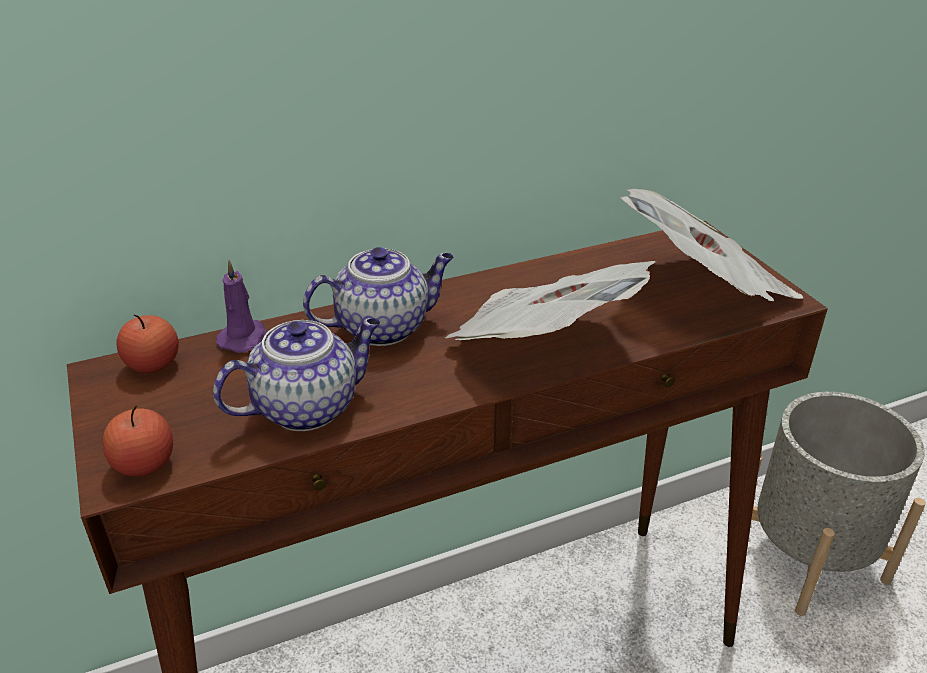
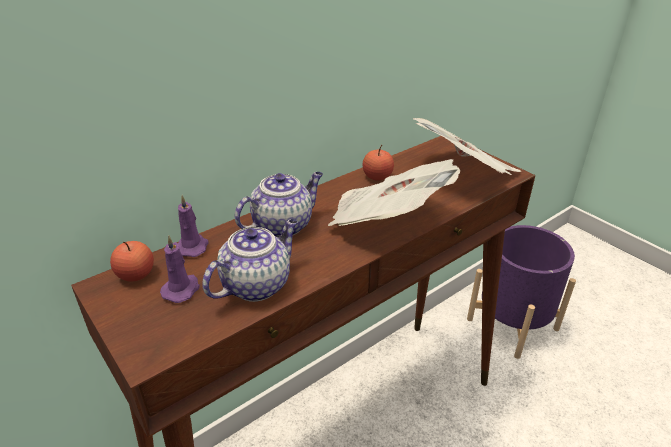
camera: 15 degrees left, 0 degrees up
apple [102,405,173,477] -> apple moved to [363,145,394,181]
grey planter [751,392,926,616] -> purple planter [467,225,576,359]
none -> purple candle [160,235,200,303]

